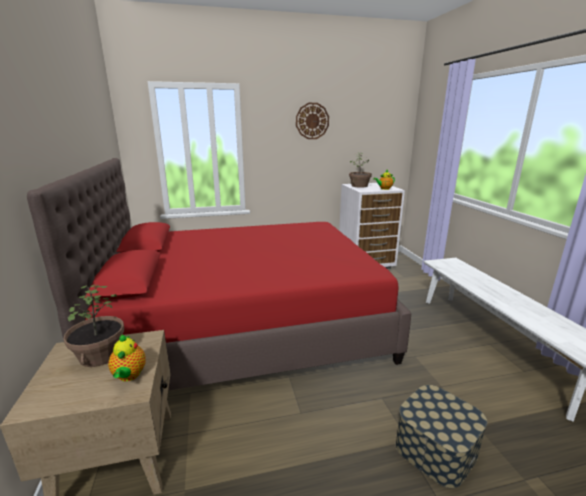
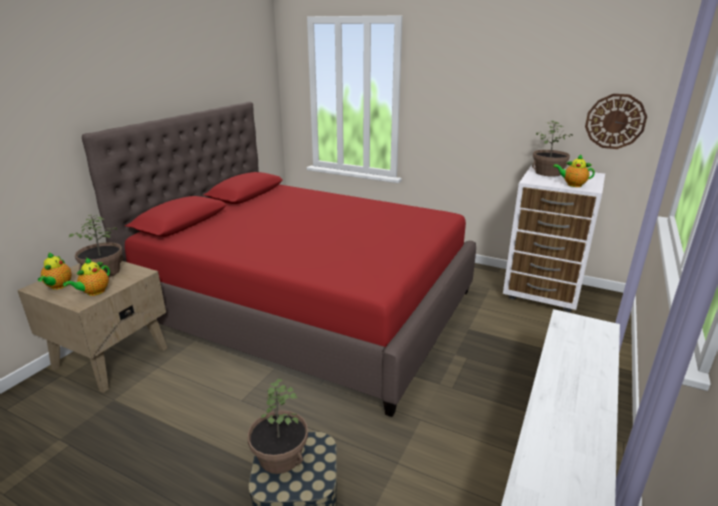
camera: 40 degrees right, 5 degrees up
wall clock [296,103,329,139] -> wall clock moved to [585,94,647,149]
none -> teapot [38,252,72,290]
none -> potted plant [248,379,308,474]

